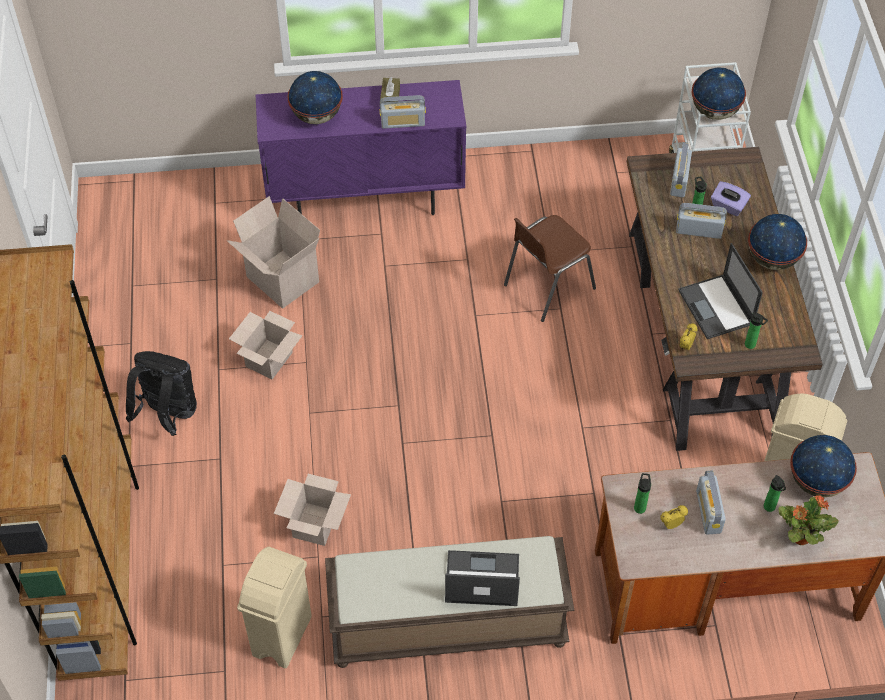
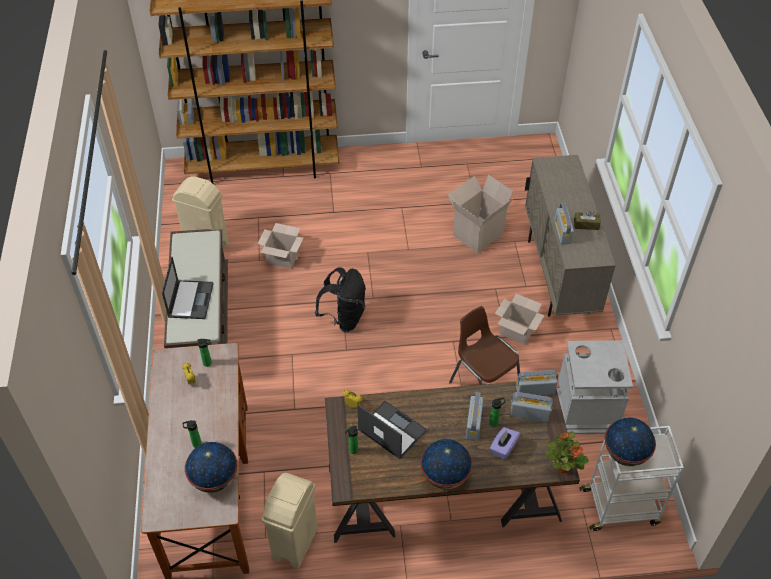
camera: 90 degrees right, 5 degrees down
black backpack [126,351,197,436] -> black backpack moved to [315,267,366,332]
cardboard box [229,311,302,379] -> cardboard box moved to [495,294,545,345]
purple cabinet [256,80,466,215] -> beige cabinet [525,155,616,317]
globe [287,71,343,124] -> none
laptop [678,243,763,339] -> laptop turned 60 degrees clockwise [357,401,427,459]
radio [696,470,726,534] -> radio moved to [516,370,558,395]
potted plant [779,495,838,545] -> potted plant moved to [545,431,589,473]
none -> grey trash can [556,340,633,434]

